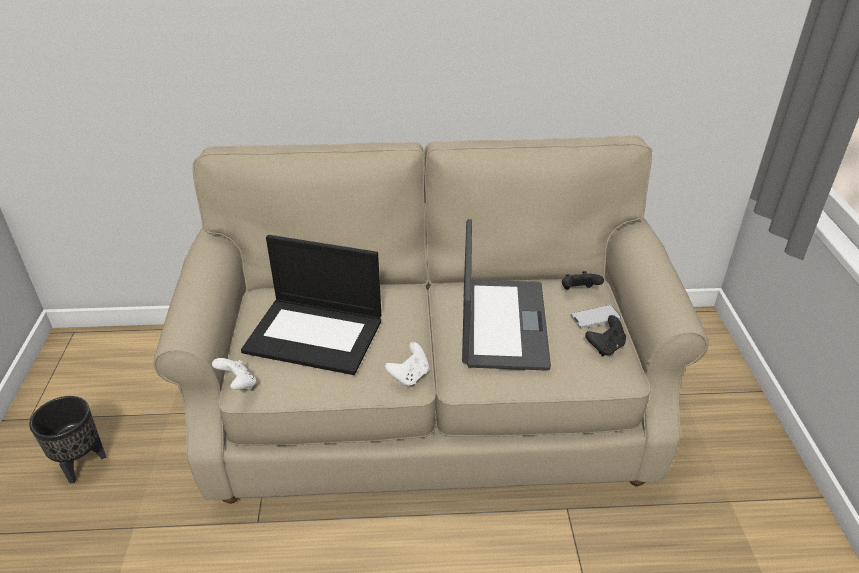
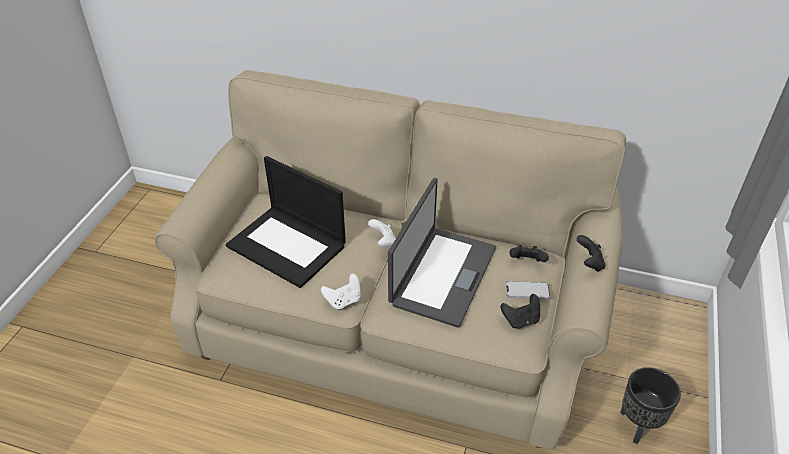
camera: 20 degrees right, 5 degrees up
black planter [29,396,106,483] -> black planter moved to [620,367,681,444]
white game controller [212,358,256,390] -> white game controller moved to [368,219,396,248]
none -> black game controller [577,235,606,272]

